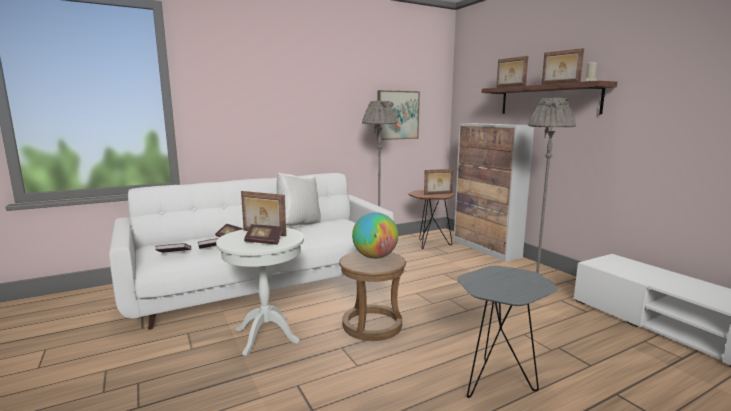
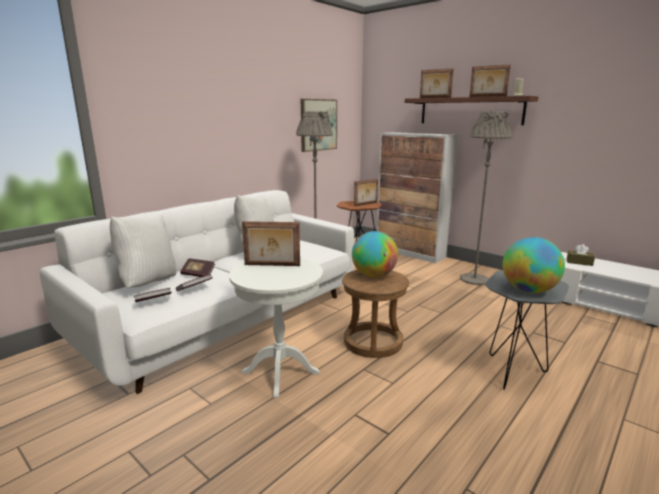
camera: 20 degrees left, 5 degrees up
book [244,224,283,245] -> none
none -> white pillow [110,214,176,288]
none -> globe [503,237,565,293]
none -> brown tissue box [567,244,595,266]

